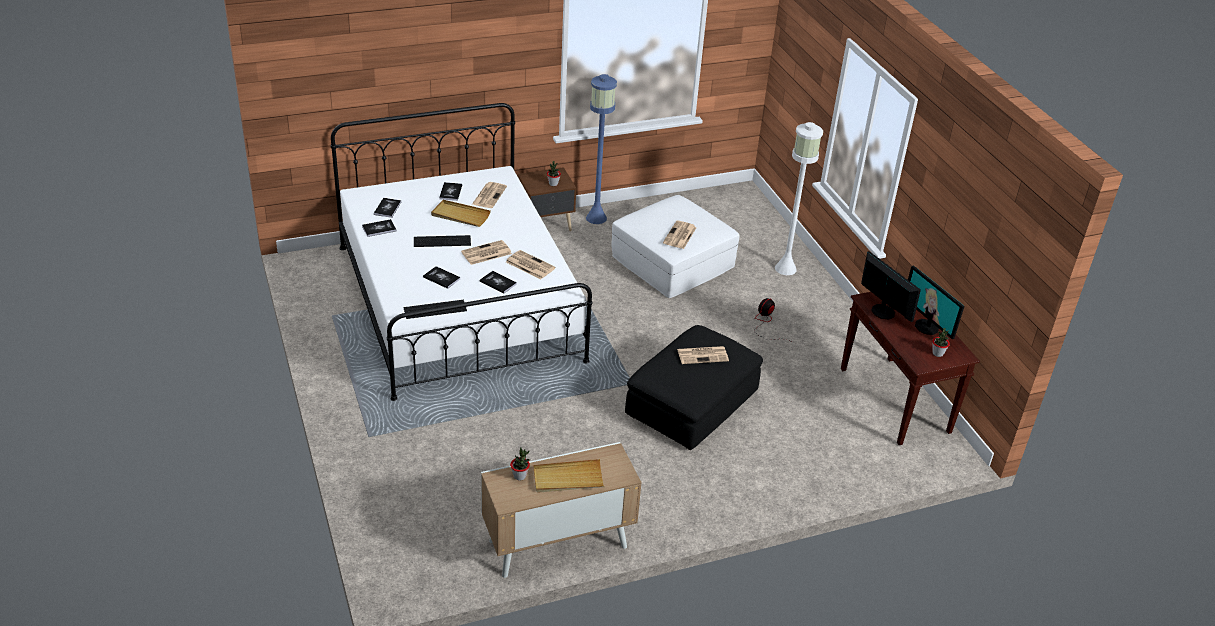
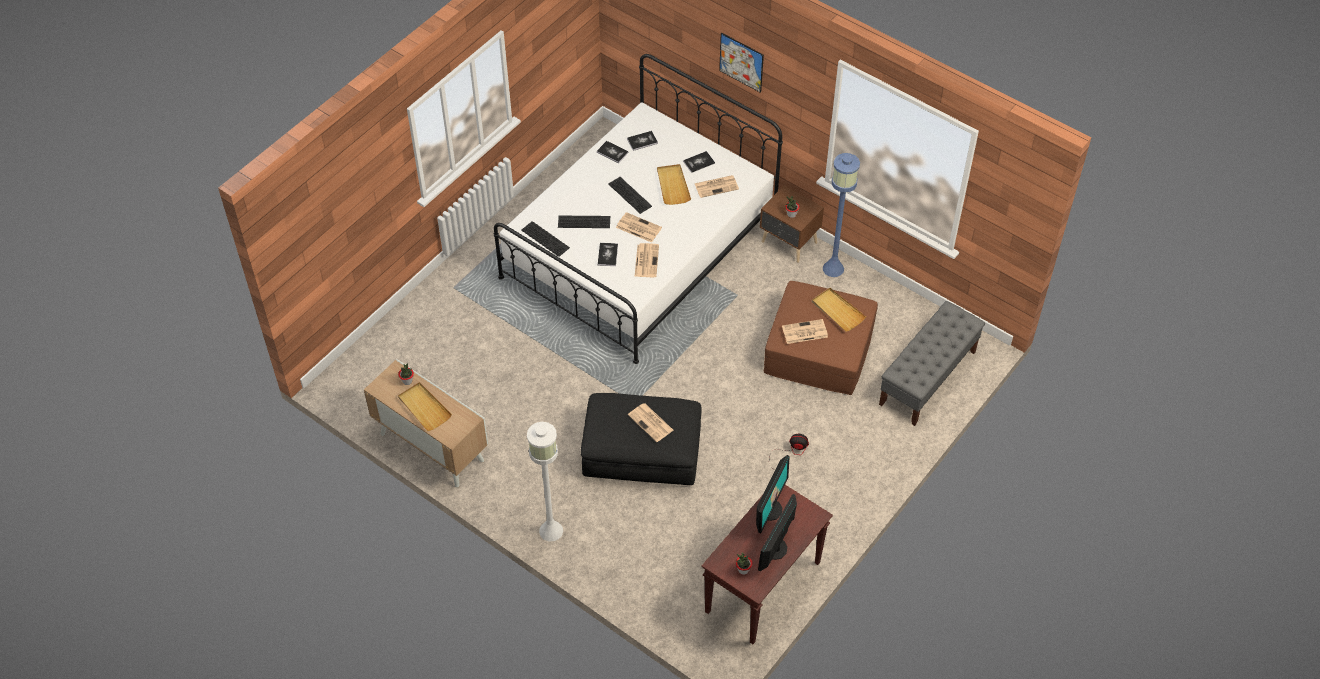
camera: 60 degrees right, 15 degrees up
book [423,266,460,289] -> keyboard [558,216,610,228]
white ottoman [611,195,740,298] -> brown ottoman [764,281,878,395]
white floor lamp [775,122,823,275] -> white floor lamp moved to [527,422,563,541]
none -> picture [719,33,764,93]
none -> beige tray [812,288,866,332]
none -> grey bench [879,301,985,426]

